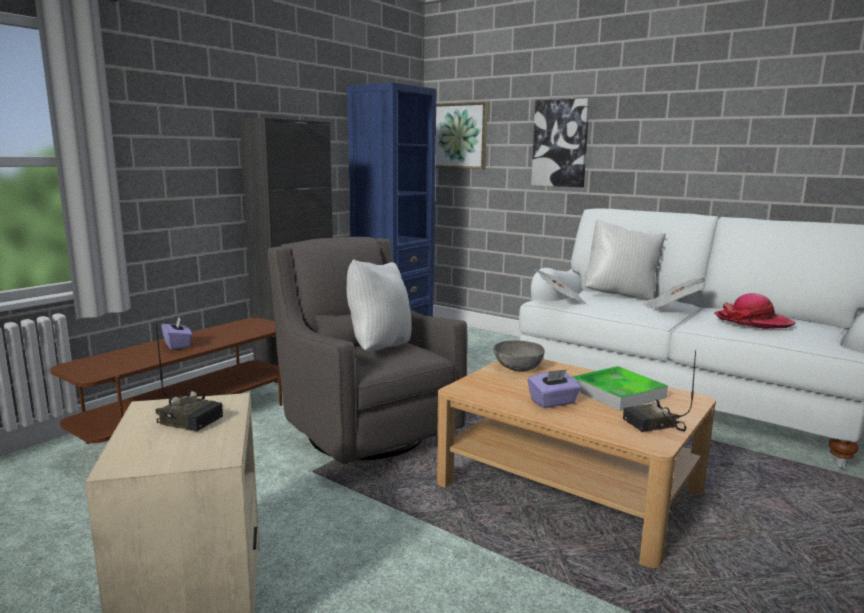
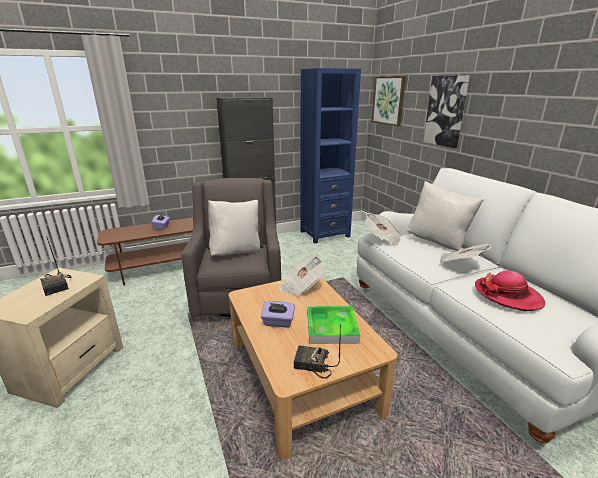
camera: 30 degrees right, 10 degrees up
grey bowl [494,340,545,372] -> newspaper [279,256,325,296]

